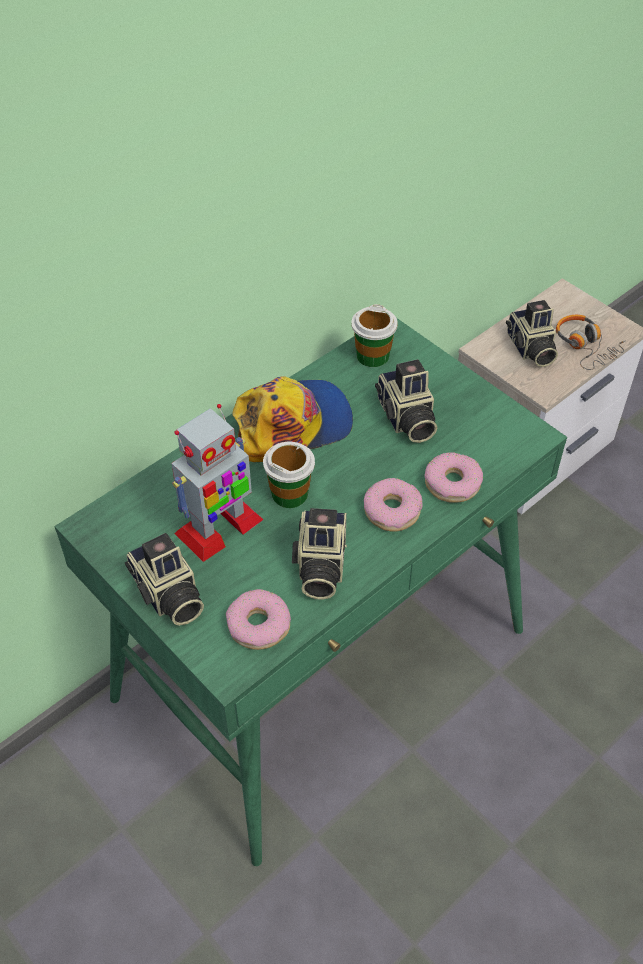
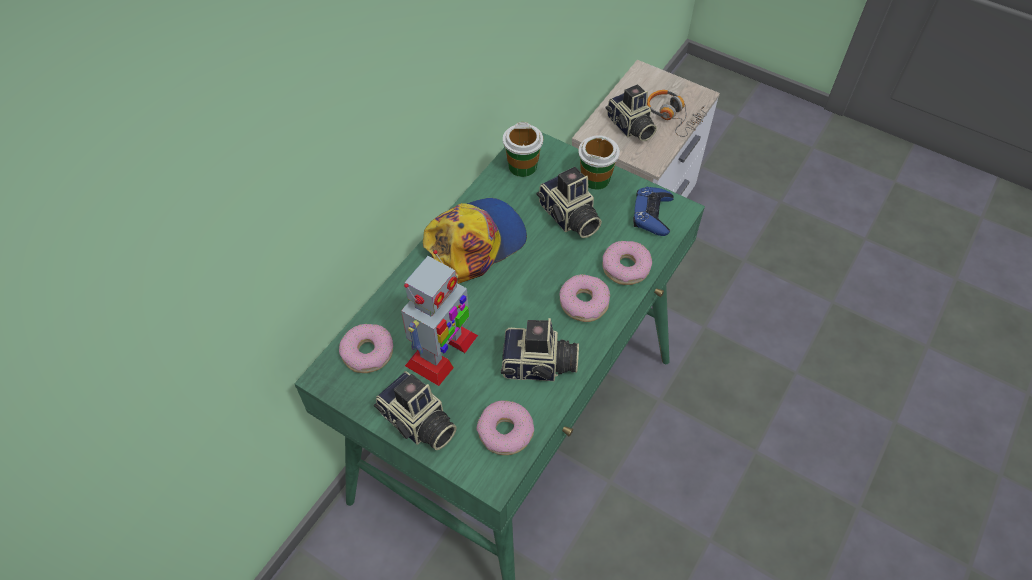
camera: 15 degrees left, 5 degrees up
cup [263,442,315,508] -> cup moved to [578,135,620,190]
camera [292,508,347,599] -> camera turned 75 degrees counterclockwise [501,318,579,381]
none -> donut [339,324,393,373]
none -> blue game controller [633,187,674,236]

